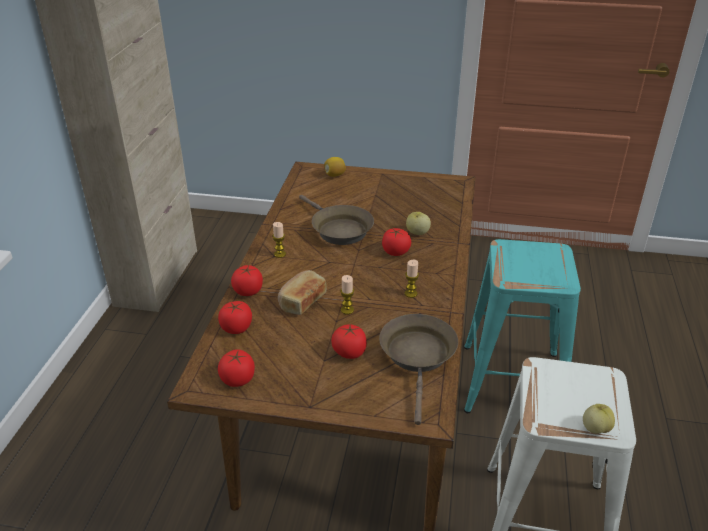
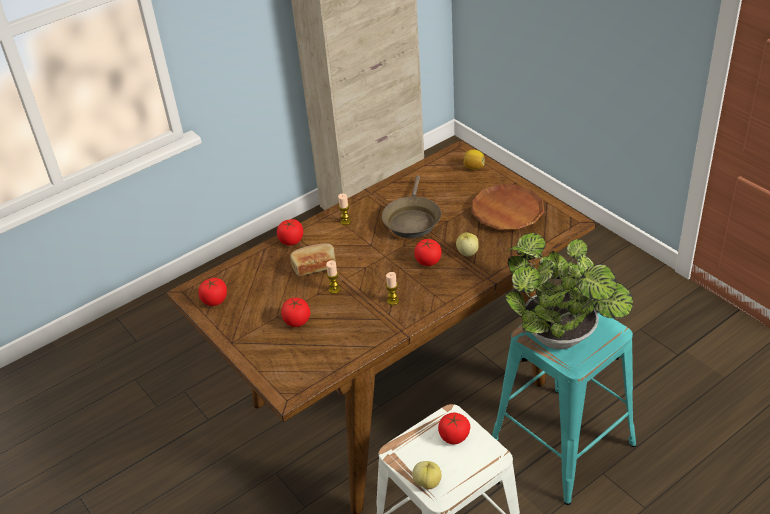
camera: 45 degrees right, 5 degrees up
tomato [218,301,252,334] -> tomato moved to [438,413,470,444]
brown frying pan [379,314,458,425] -> none
none -> brown plate [471,184,544,230]
none -> potted plant [505,233,633,349]

